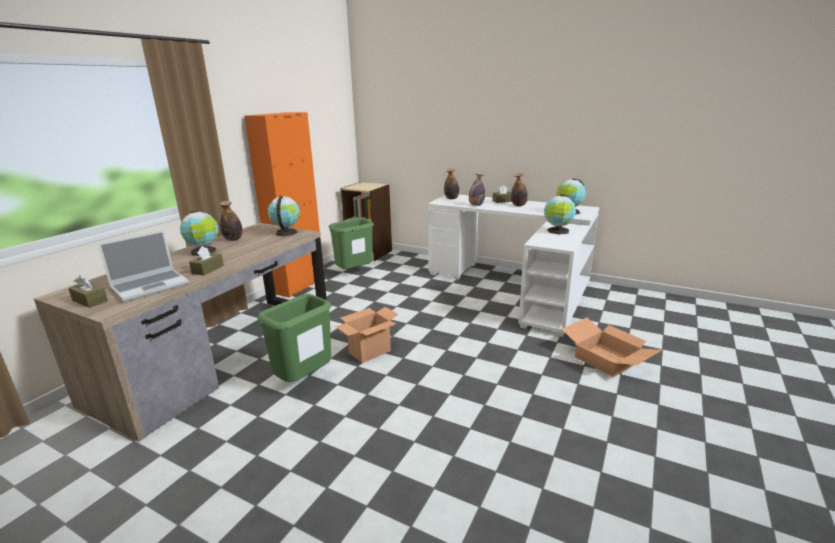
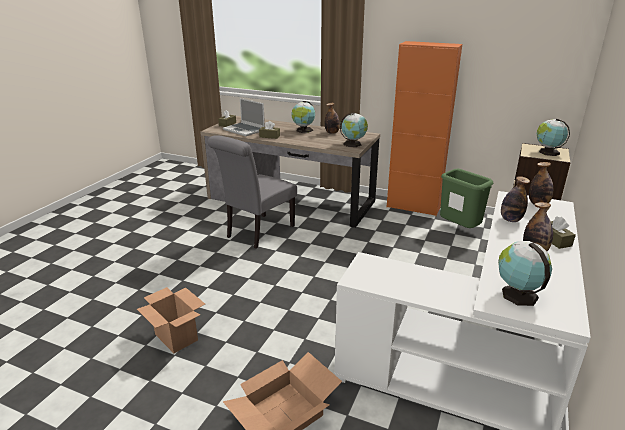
camera: 85 degrees right, 5 degrees up
green trash can [257,294,332,382] -> grey chair [207,135,297,249]
cardboard box [335,307,399,363] -> cardboard box moved to [137,287,205,353]
globe [544,195,576,235] -> globe moved to [537,118,570,156]

